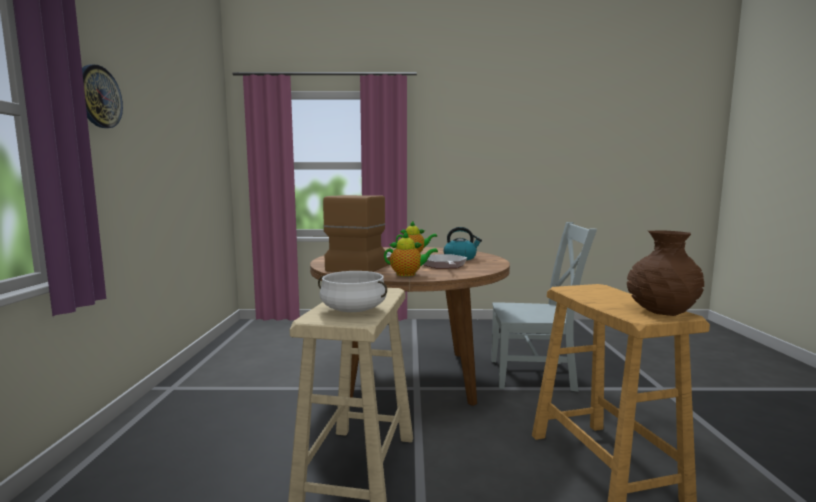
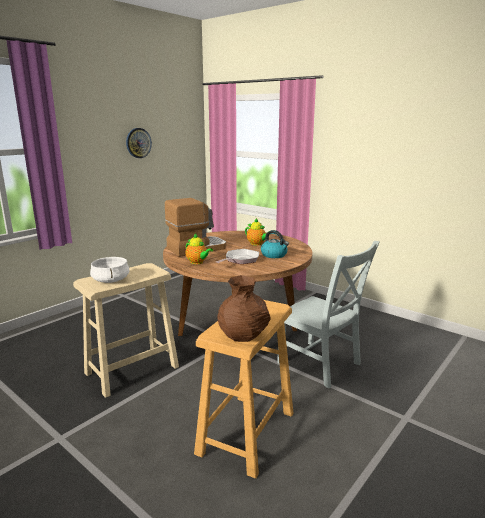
camera: 40 degrees right, 10 degrees up
wall clock [82,65,123,128] -> wall clock moved to [126,128,152,158]

